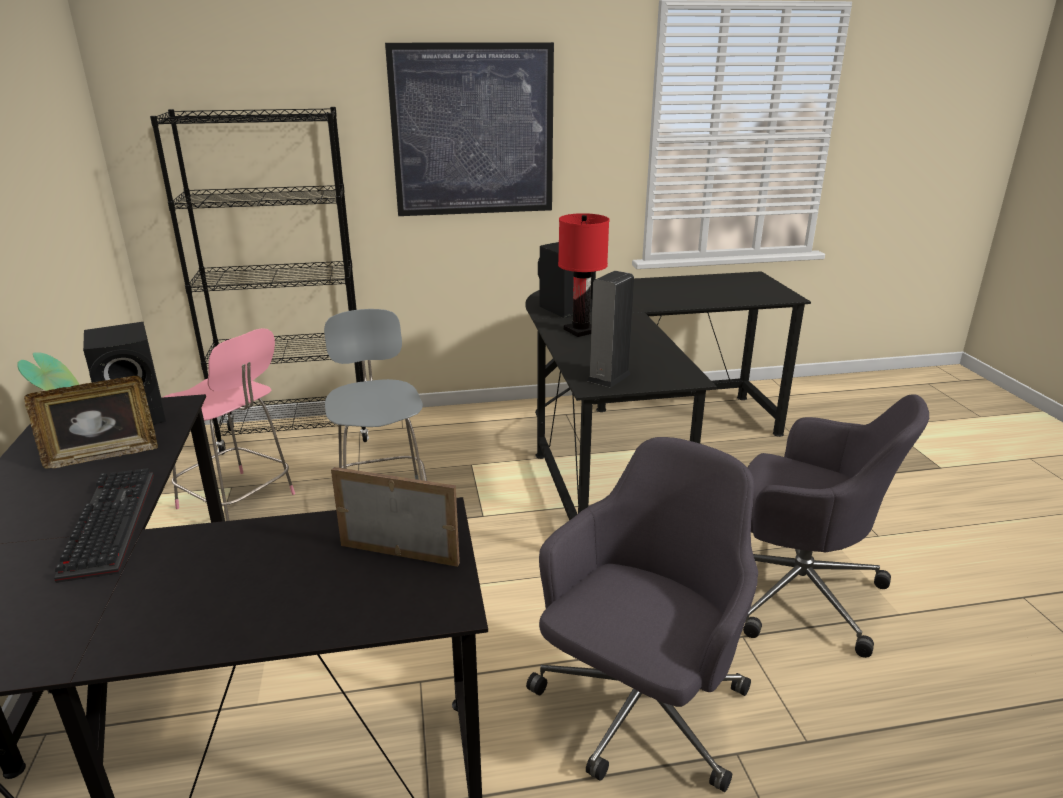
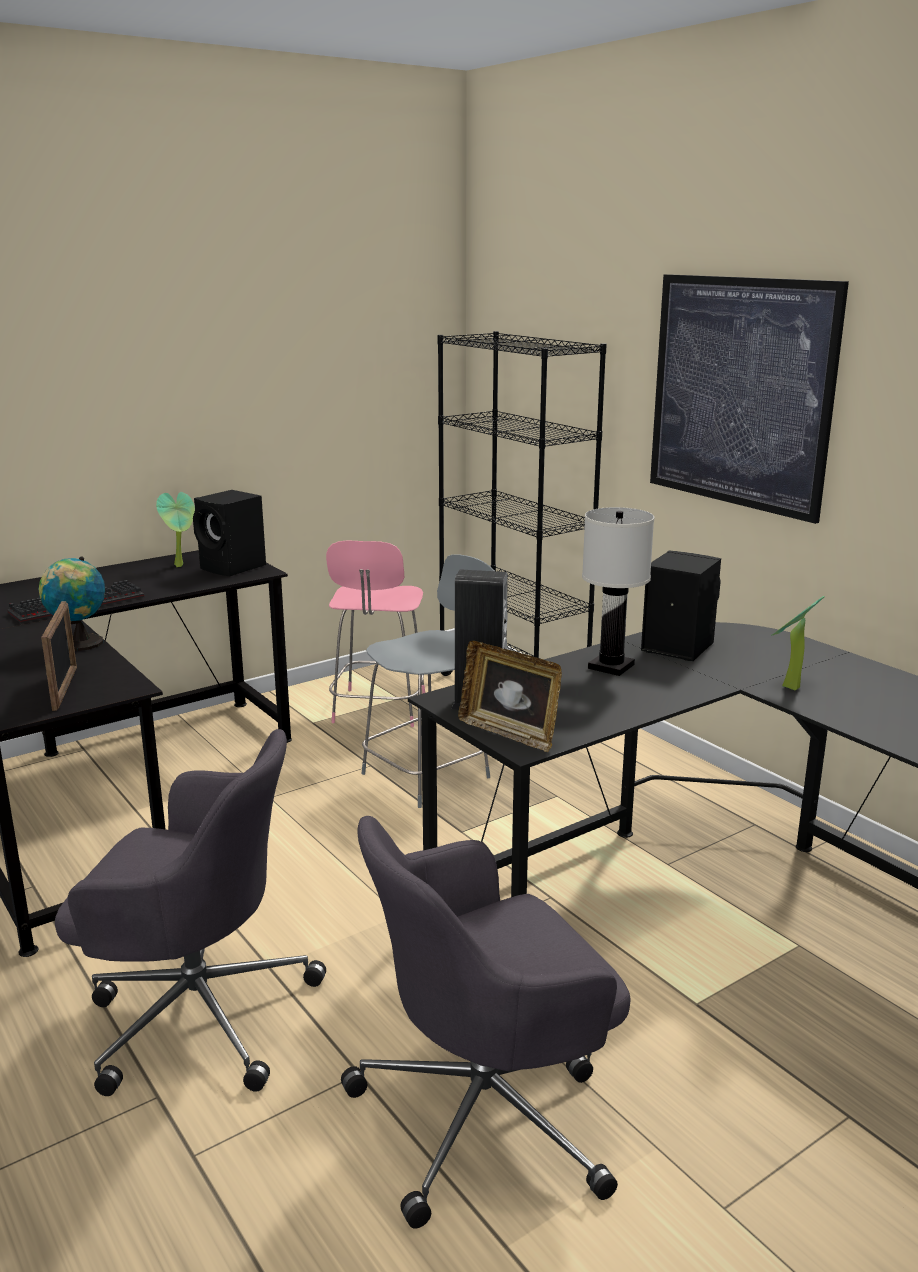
camera: 65 degrees right, 5 degrees down
picture frame [24,376,158,469] -> picture frame moved to [458,641,562,752]
red table lamp [558,213,609,337] -> white table lamp [582,507,654,676]
grey office chair [743,394,929,658] -> grey office chair turned 60 degrees clockwise [341,816,631,1229]
none -> globe [39,557,105,651]
none -> potted plant [771,596,824,690]

